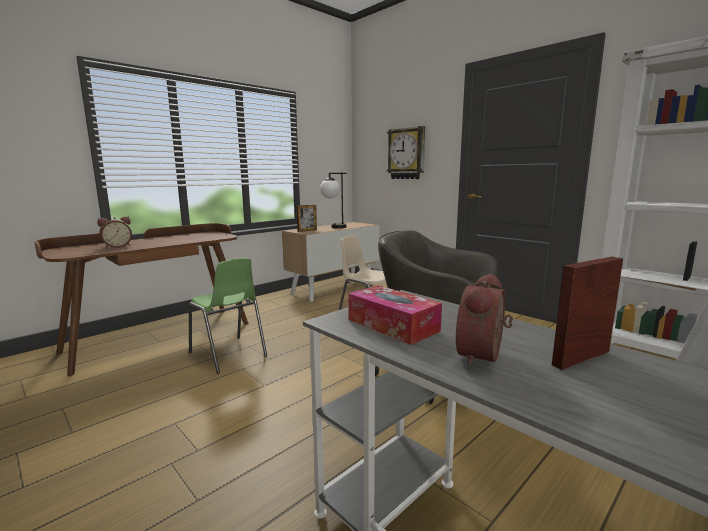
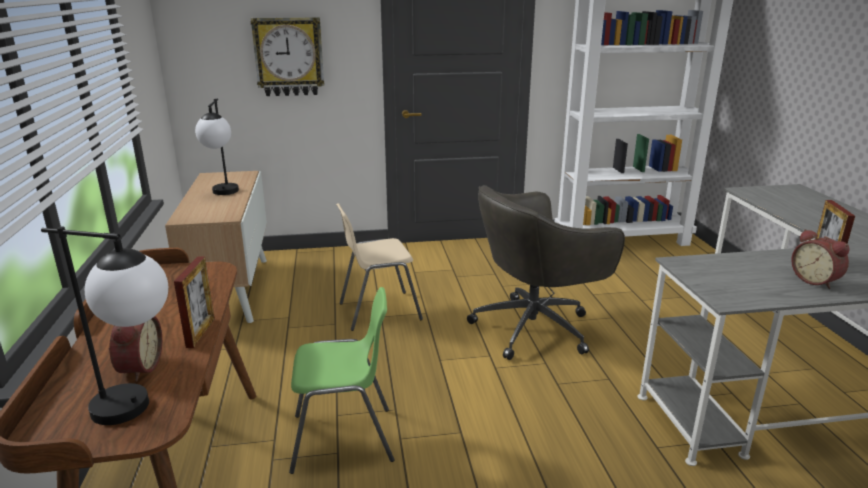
camera: 55 degrees left, 10 degrees up
picture frame [297,205,317,232] -> picture frame moved to [174,256,215,348]
tissue box [348,285,442,345] -> none
none -> table lamp [41,226,168,425]

